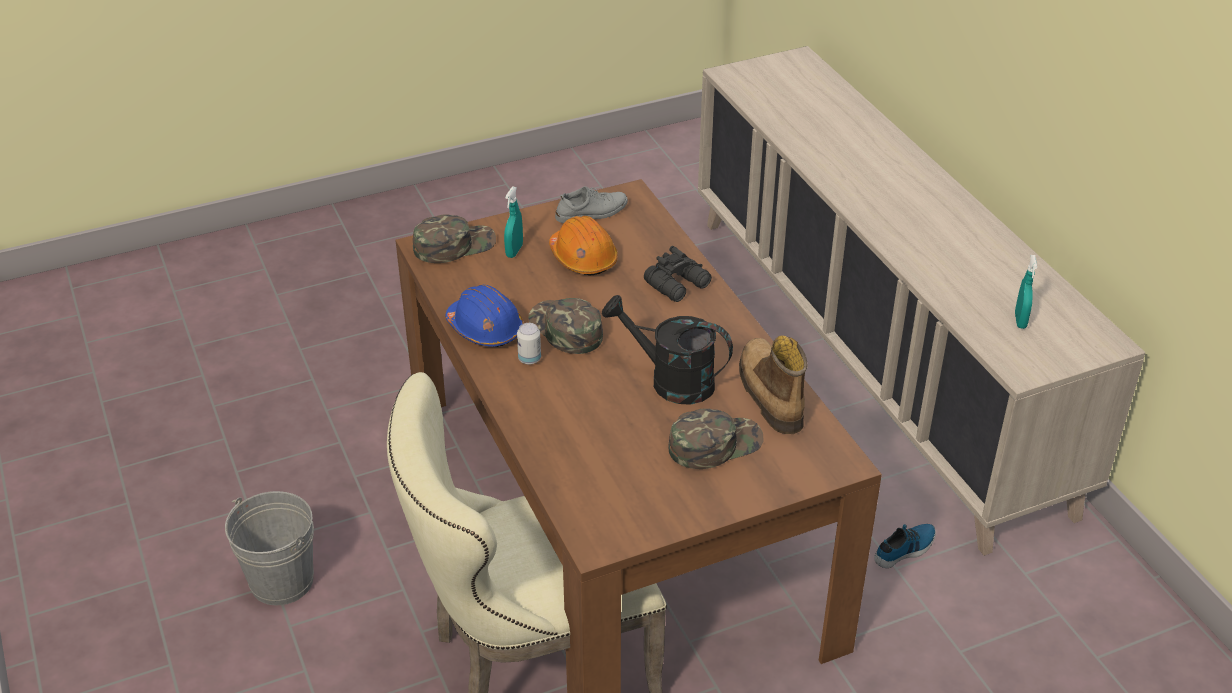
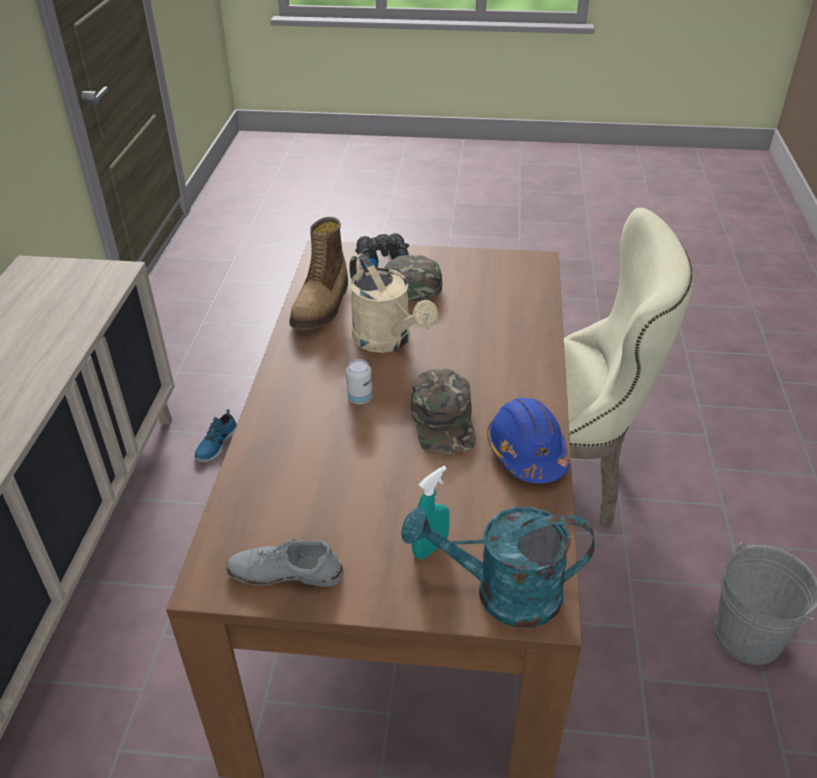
camera: 150 degrees left, 0 degrees up
green cap [413,215,496,263] -> turquoise watering can [401,507,595,628]
can [517,323,541,365] -> can moved to [346,359,372,404]
orange hard hat [549,216,618,275] -> none
black watering can [602,295,733,405] -> beige watering can [349,253,438,353]
black binoculars [644,246,712,302] -> black binoculars moved to [355,233,409,269]
shoe [874,524,936,568] -> shoe turned 60 degrees counterclockwise [194,409,237,462]
turquoise spray bottle [1015,255,1037,329] -> none

